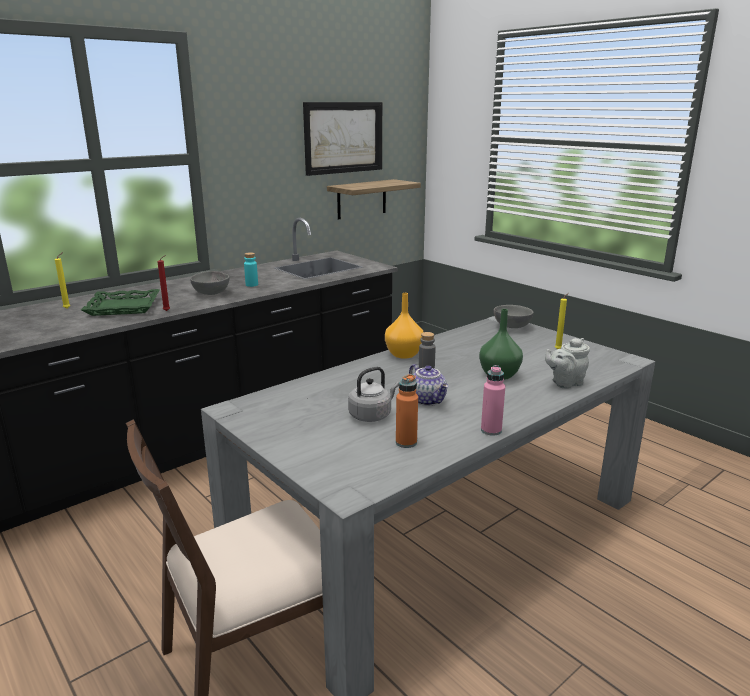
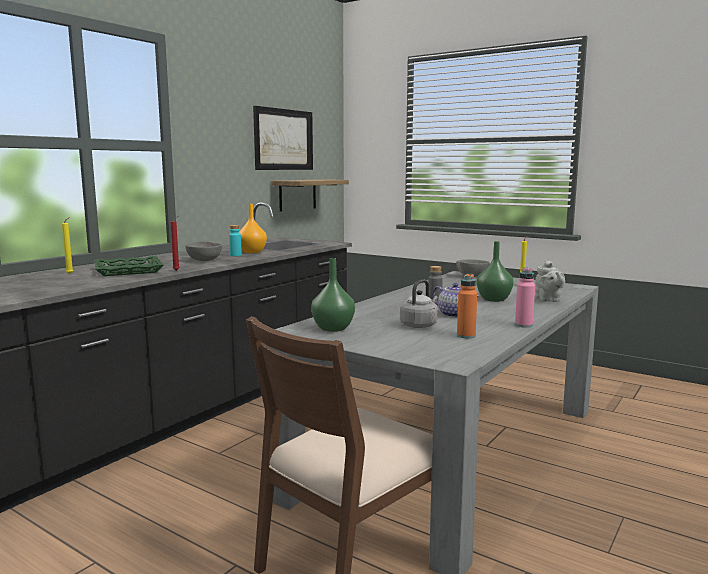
camera: 15 degrees left, 10 degrees down
orange vase [385,293,423,359] -> orange vase moved to [239,204,267,253]
grey teapot [545,338,590,389] -> grey teapot turned 60 degrees counterclockwise [535,260,565,302]
none -> green vase [311,258,355,332]

